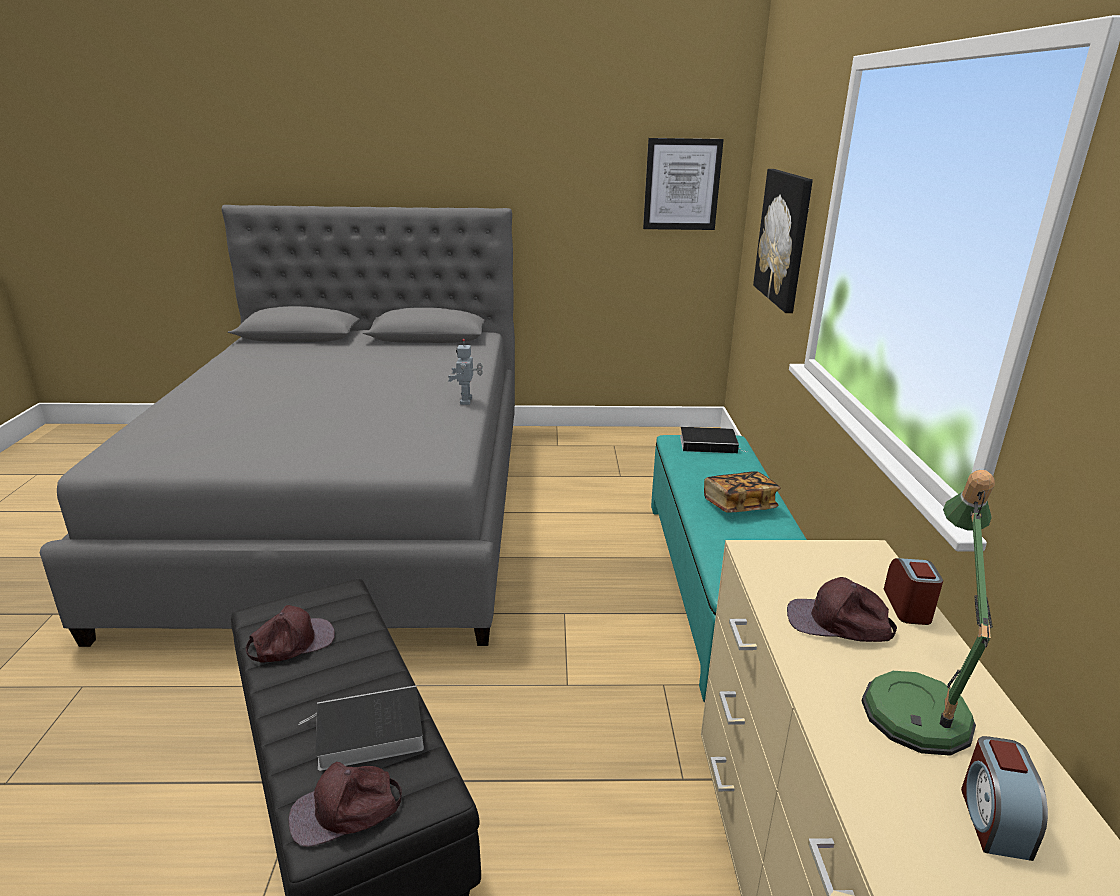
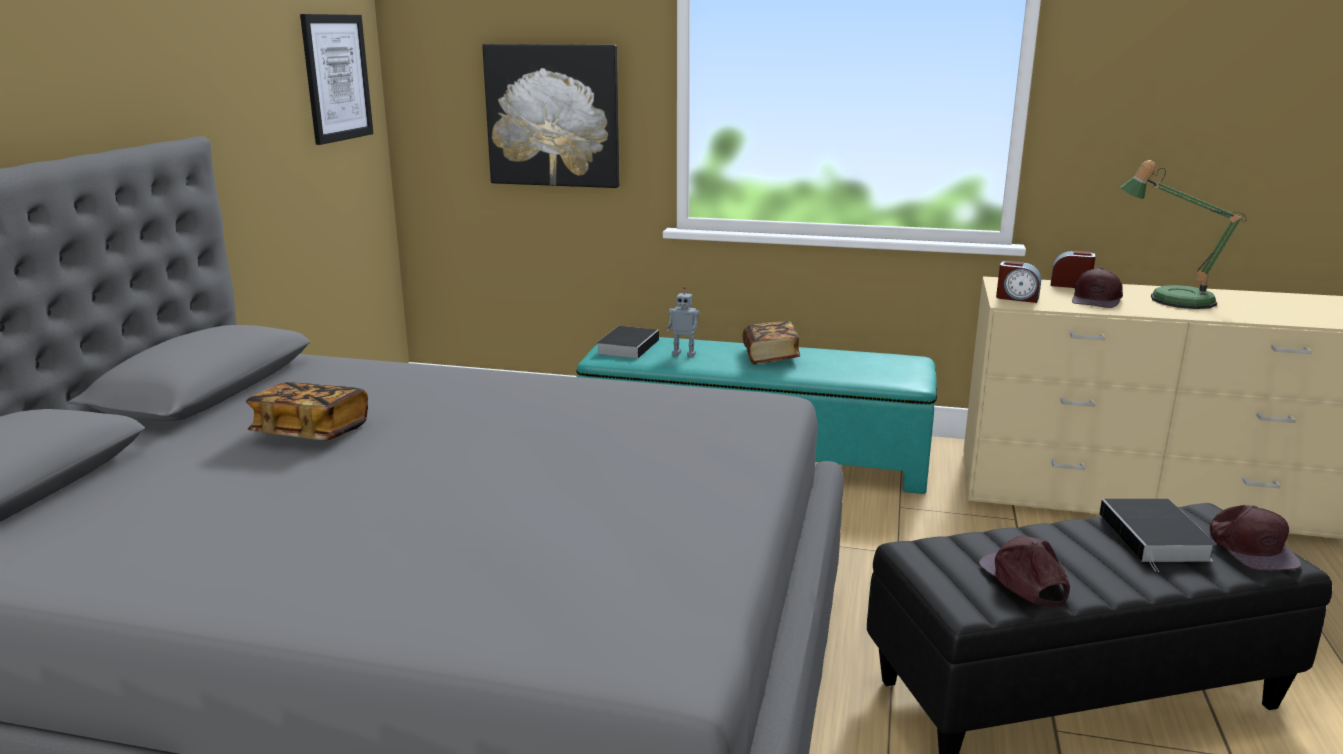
camera: 75 degrees left, 5 degrees down
toy robot [448,339,483,405] -> toy robot moved to [667,286,700,357]
alarm clock [961,736,1048,861] -> alarm clock moved to [996,261,1041,303]
none -> book [246,382,368,440]

